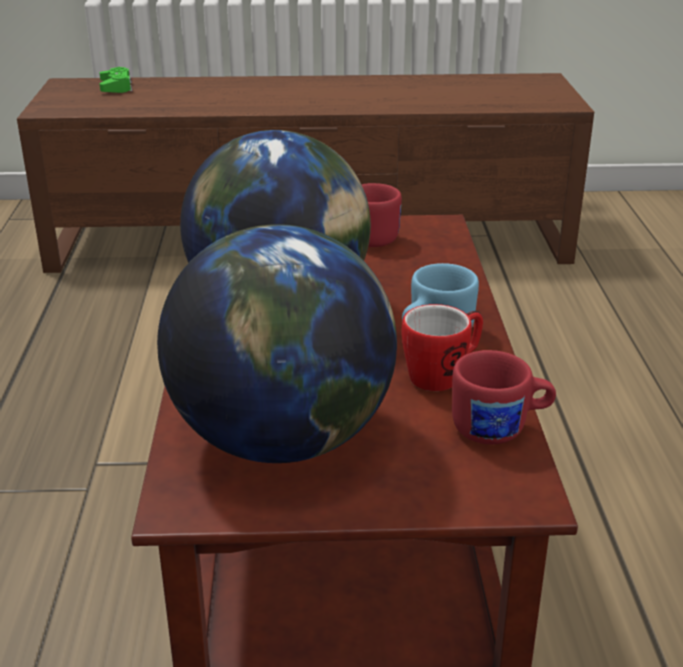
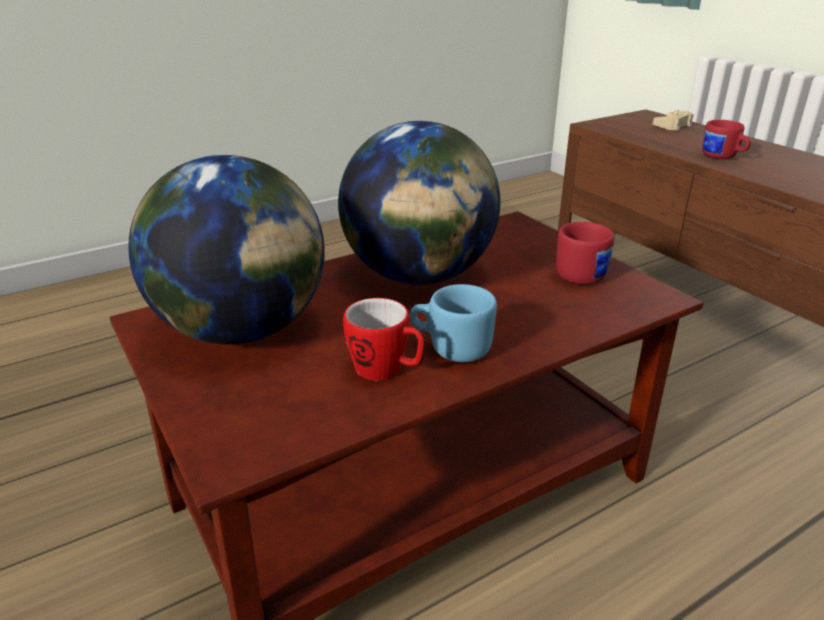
camera: 60 degrees right, 0 degrees up
green game controller [99,67,133,93] -> beige game controller [653,110,693,131]
red mug [452,350,556,444] -> red mug moved to [702,120,751,159]

